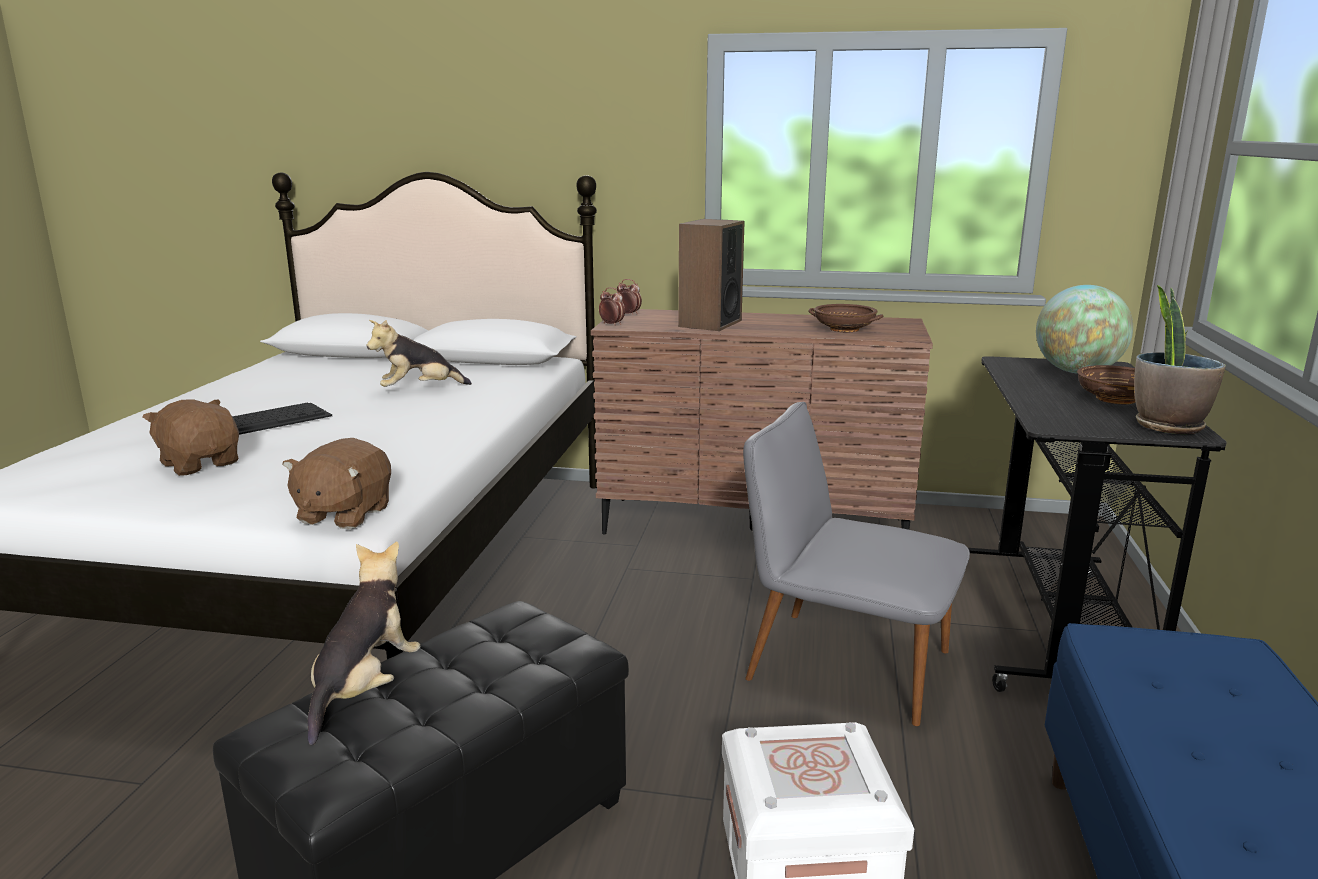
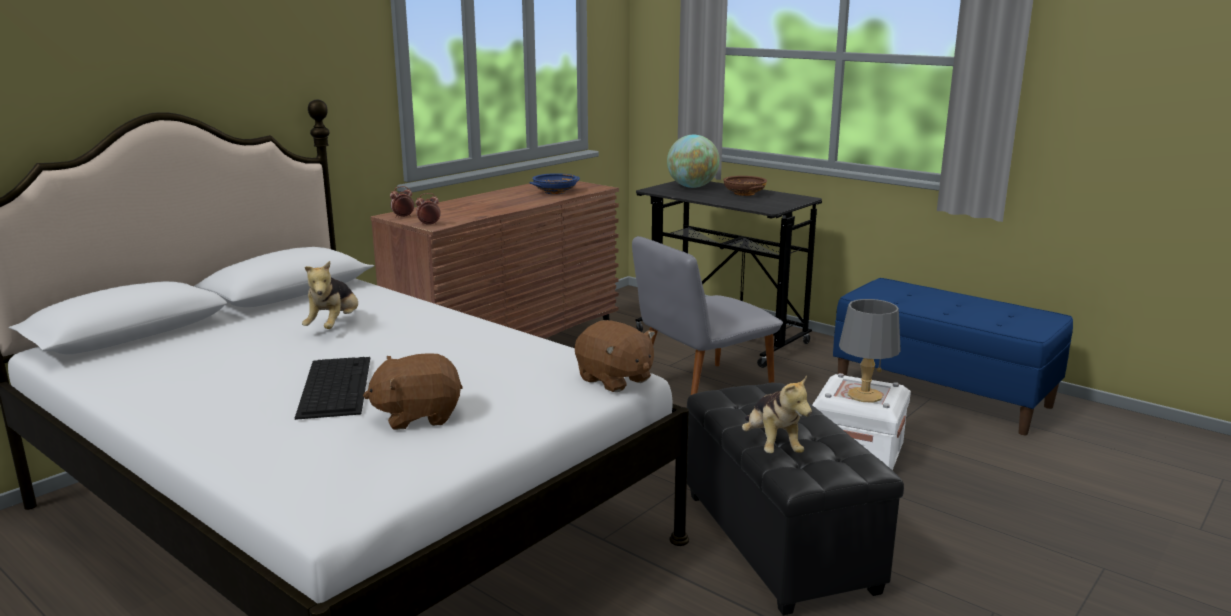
camera: 60 degrees left, 0 degrees up
plush toy [308,542,421,745] -> plush toy turned 150 degrees counterclockwise [742,375,812,453]
speaker [678,219,745,331] -> none
brown bowl [809,304,883,332] -> blue bowl [530,173,580,194]
potted plant [1134,285,1226,434] -> none
none -> grey table lamp [839,299,901,402]

